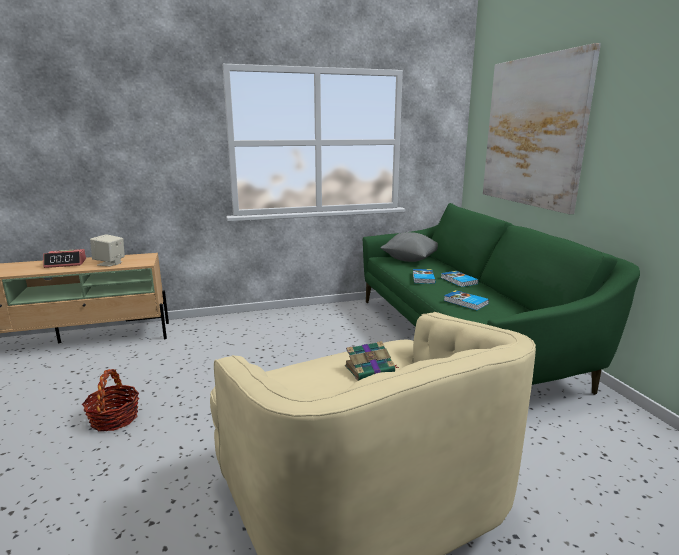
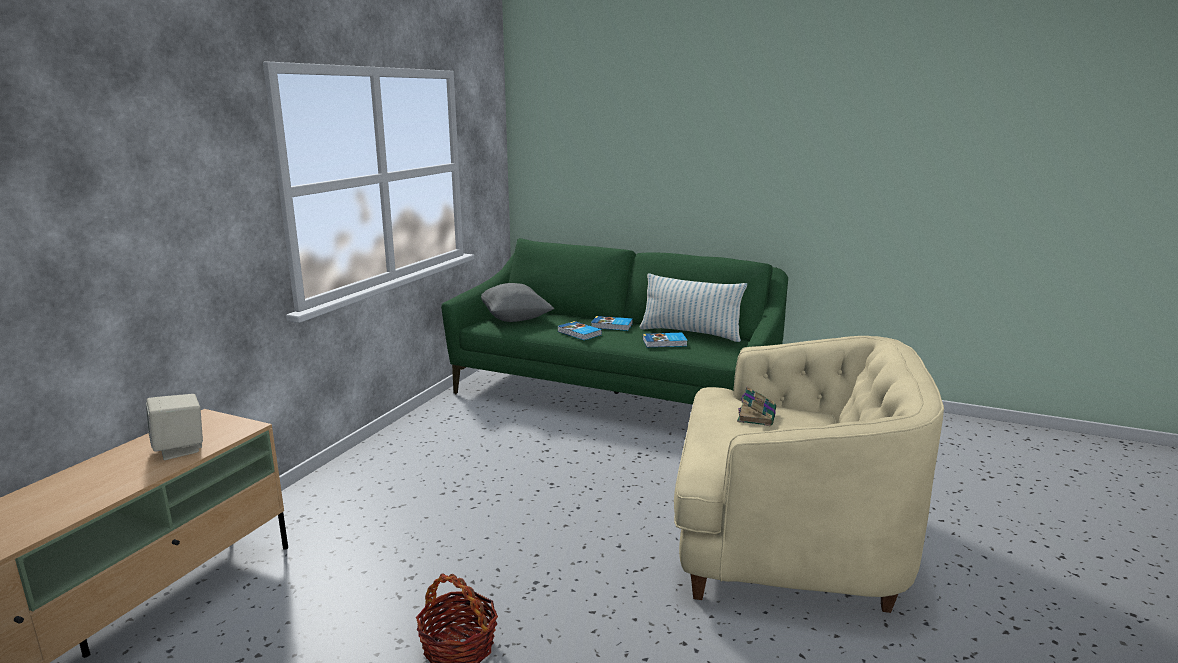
camera: 50 degrees left, 0 degrees up
alarm clock [43,249,86,268] -> none
picture [483,43,601,214] -> none
none -> pillow [640,273,747,342]

